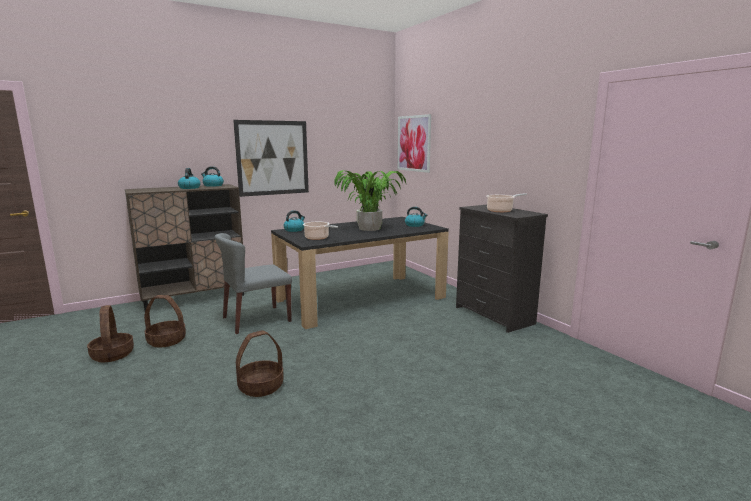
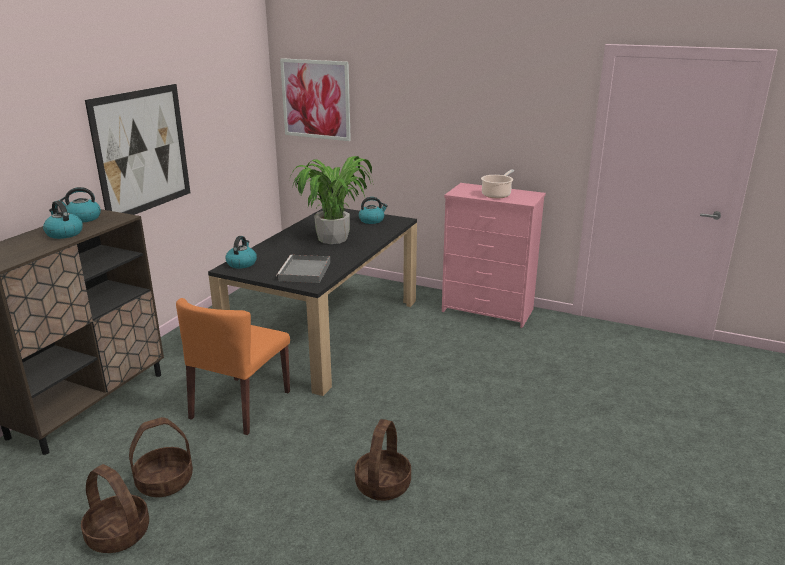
camera: 35 degrees left, 10 degrees up
grey chair [215,233,292,334] -> orange chair [176,298,290,435]
cooking pot [303,222,338,240] -> grey tray [276,255,330,283]
black dresser [456,205,548,333] -> pink dresser [442,183,546,328]

